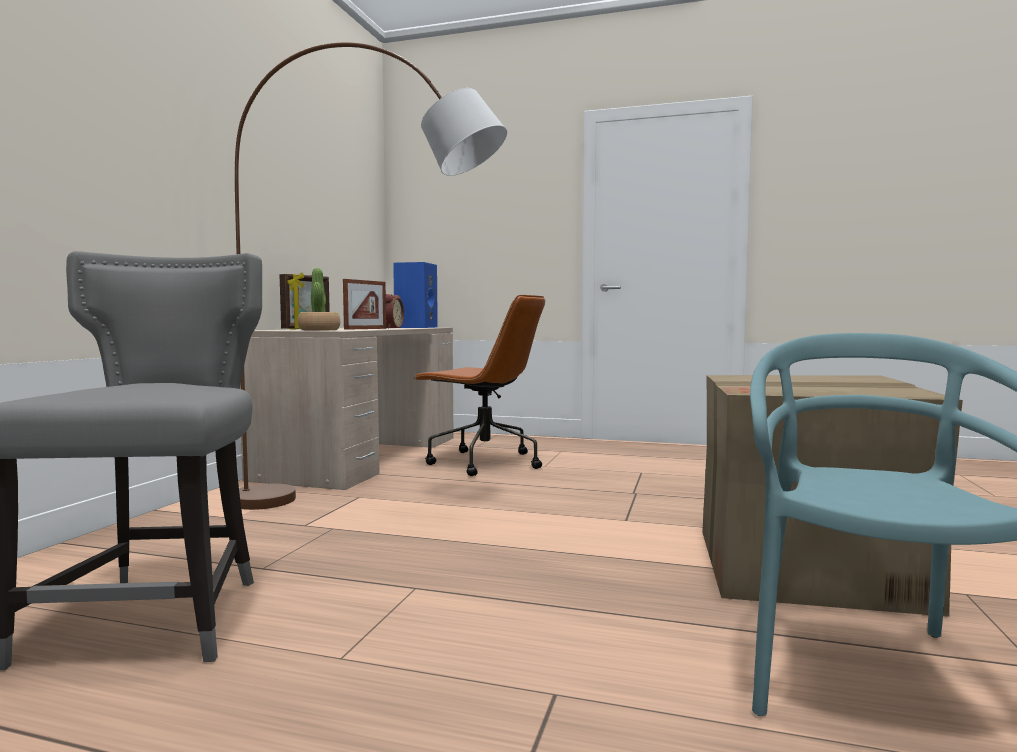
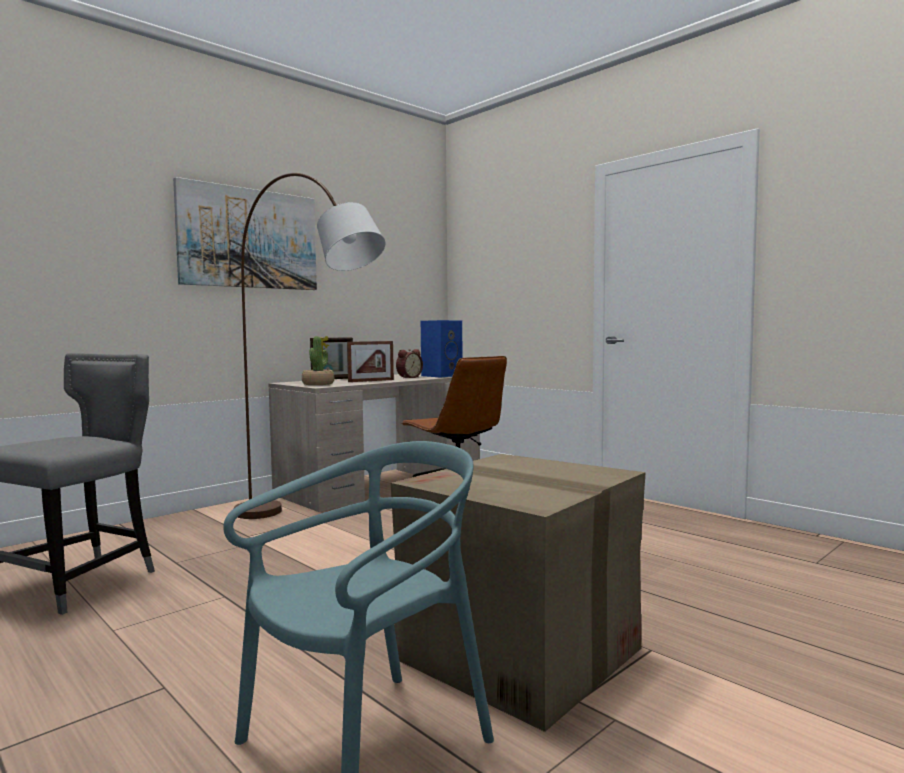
camera: 30 degrees right, 0 degrees up
none -> picture [173,177,317,290]

